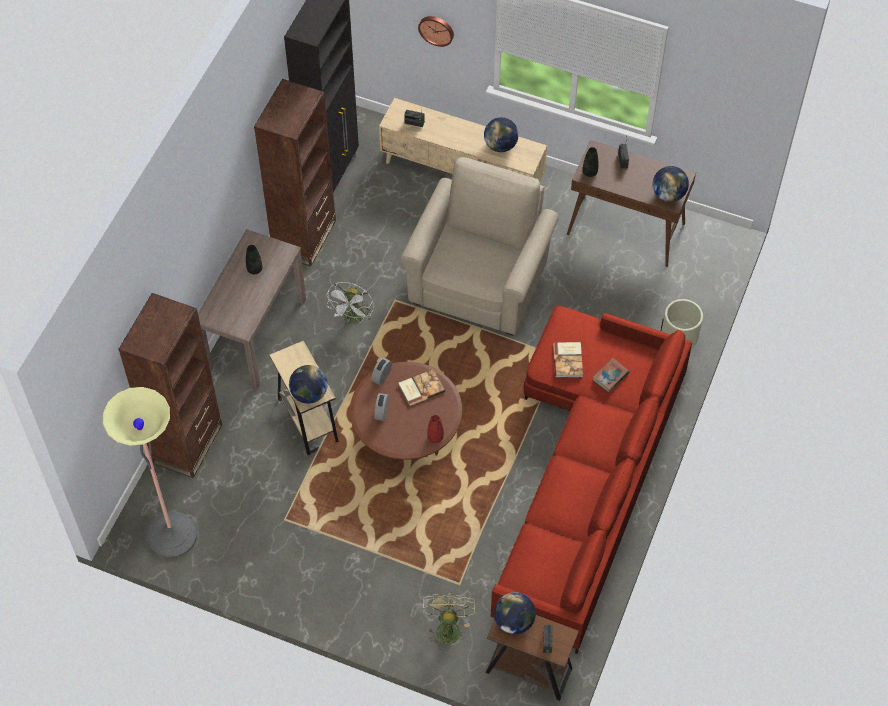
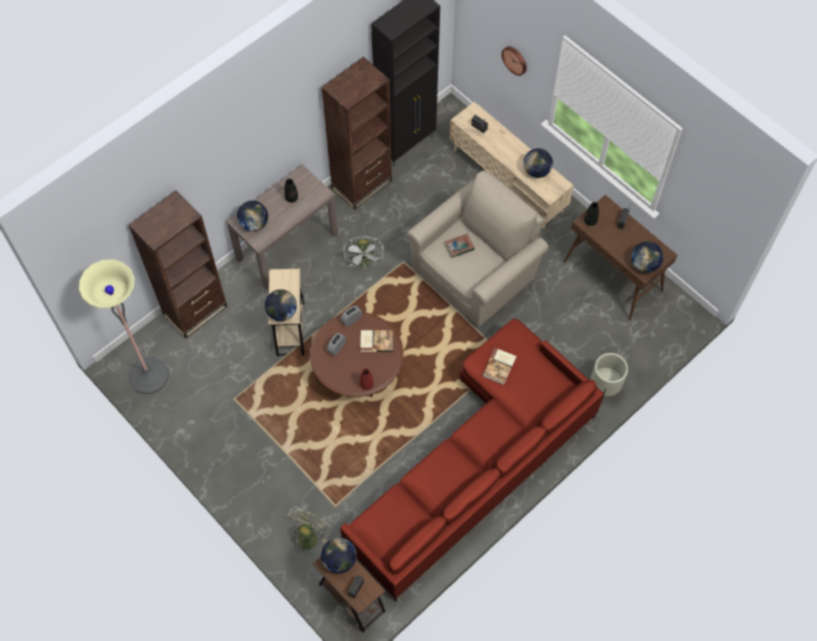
camera: 25 degrees right, 5 degrees up
white fan [326,282,374,323] -> white fan turned 45 degrees counterclockwise [343,237,384,268]
book [593,358,629,392] -> book moved to [445,233,475,258]
none -> globe [237,201,268,232]

